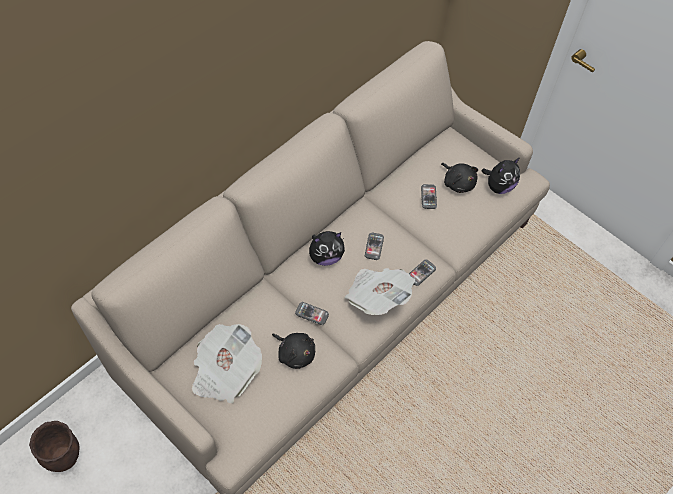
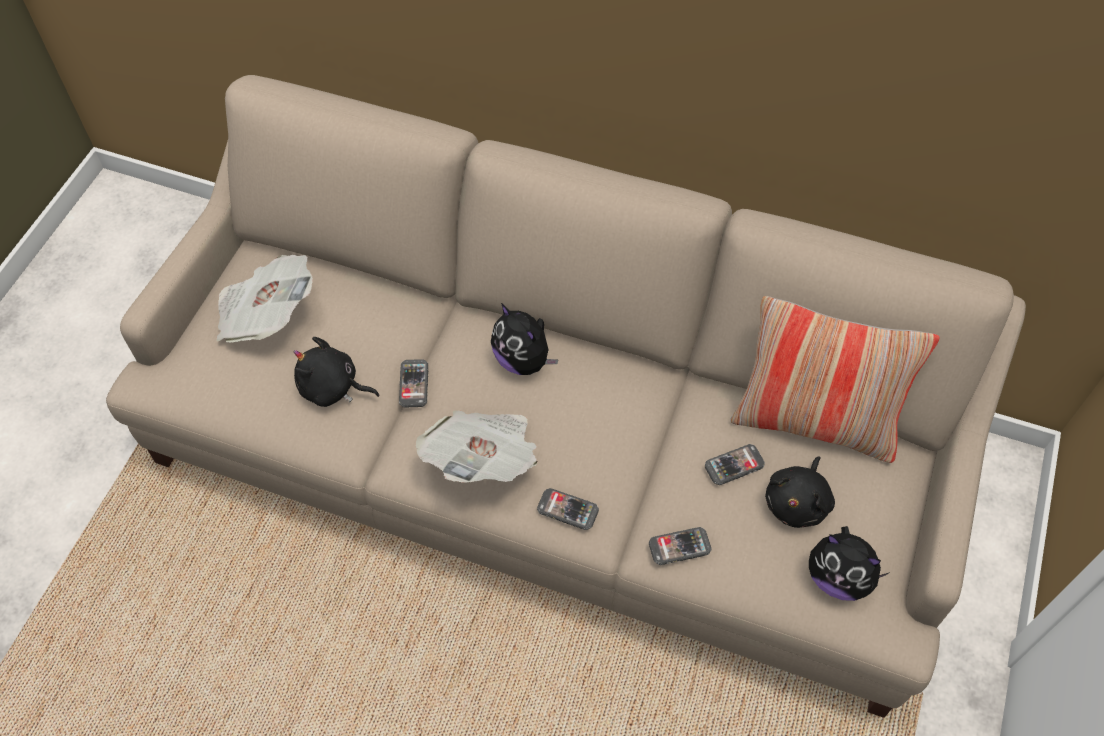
camera: 70 degrees right, 0 degrees up
brown planter [29,421,79,472] -> none
black plush toy [272,333,315,369] -> black plush toy turned 90 degrees clockwise [293,337,380,407]
phone [364,233,384,260] -> phone moved to [649,527,712,565]
none -> pillow [730,296,940,463]

